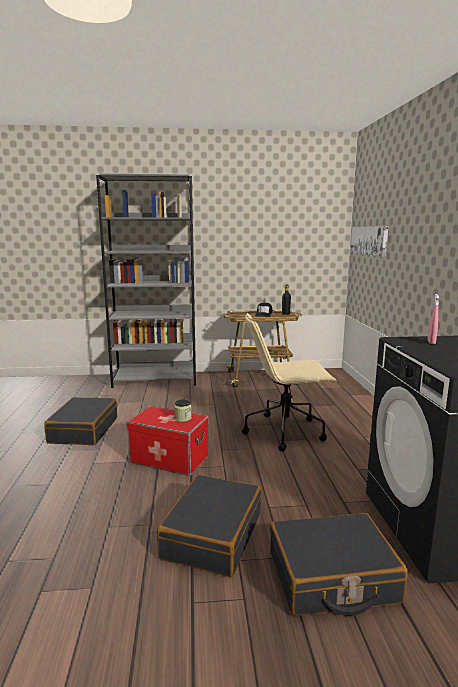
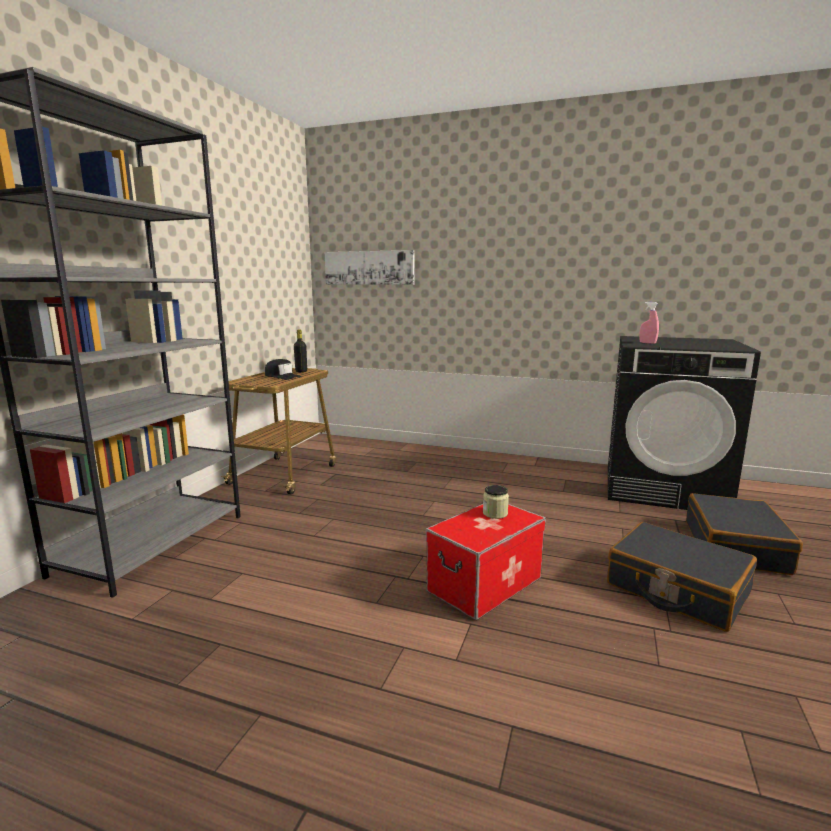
camera: 65 degrees left, 0 degrees up
black suitcase [44,397,117,445] -> none
beige office chair [242,313,337,451] -> none

